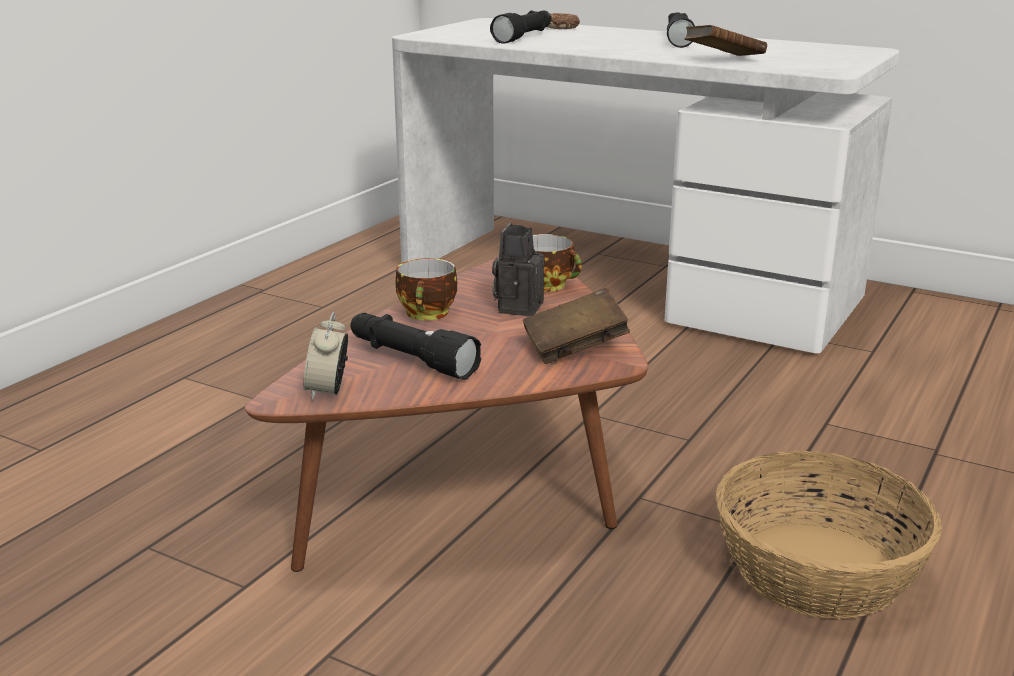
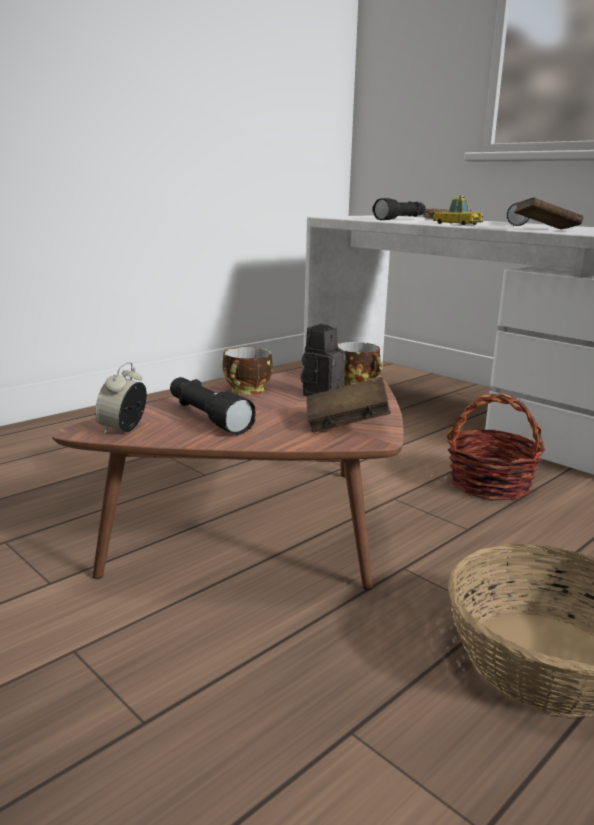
camera: 15 degrees right, 5 degrees down
none -> toy car [433,195,483,225]
none -> basket [446,393,545,500]

